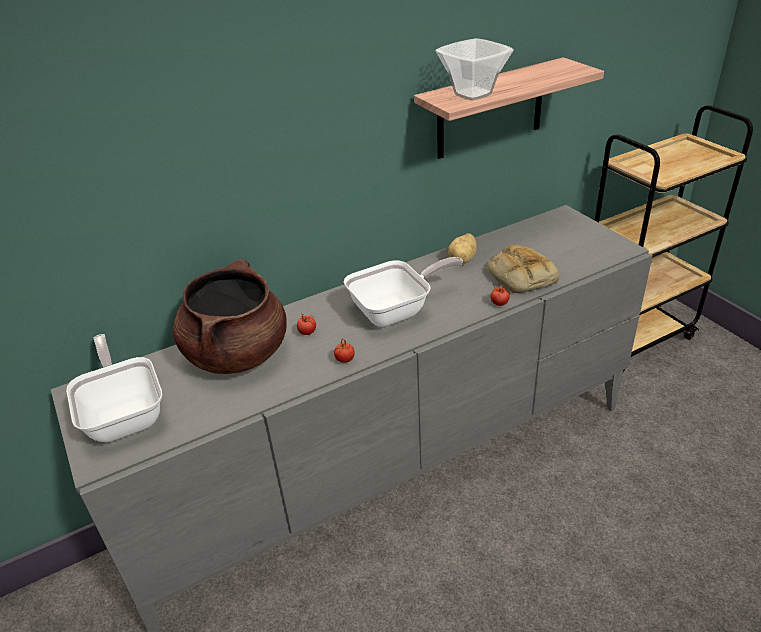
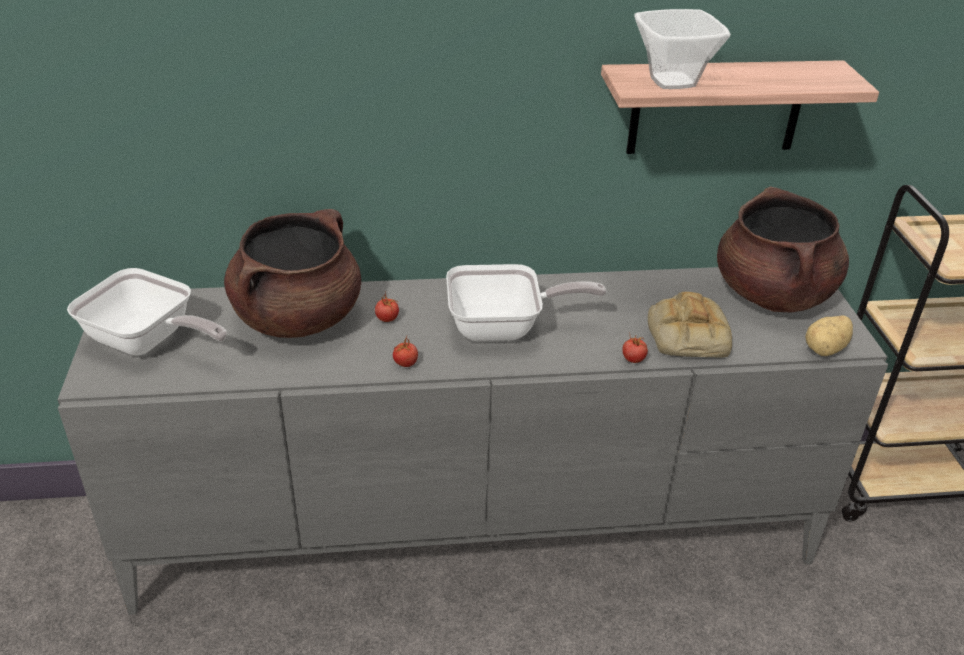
camera: 20 degrees right, 0 degrees up
frying pan [66,334,162,442] -> frying pan turned 120 degrees clockwise [67,268,227,356]
potato [448,233,477,264] -> potato moved to [805,316,853,356]
none -> brown cooking pot [717,186,849,313]

